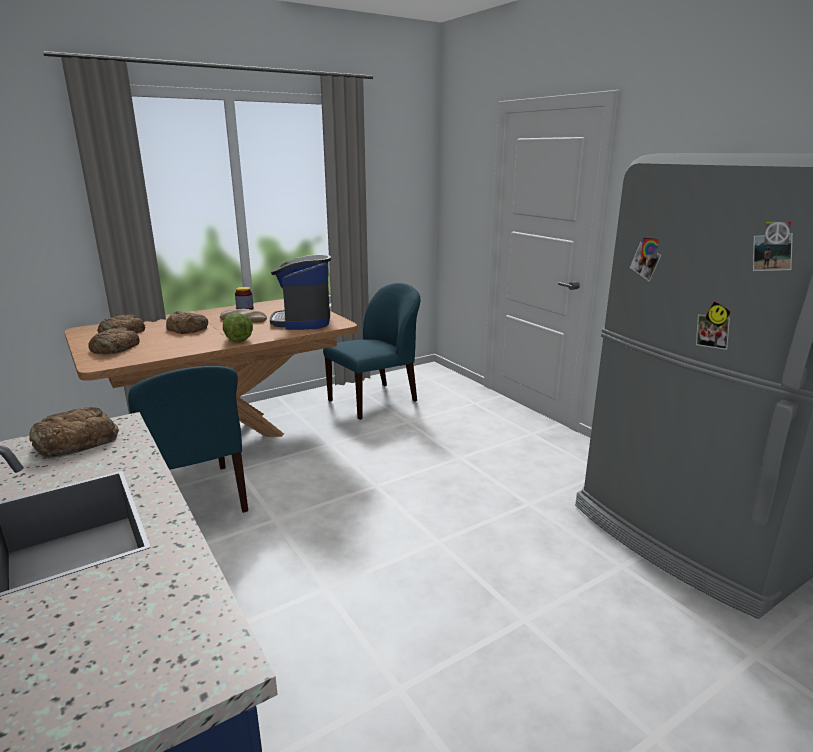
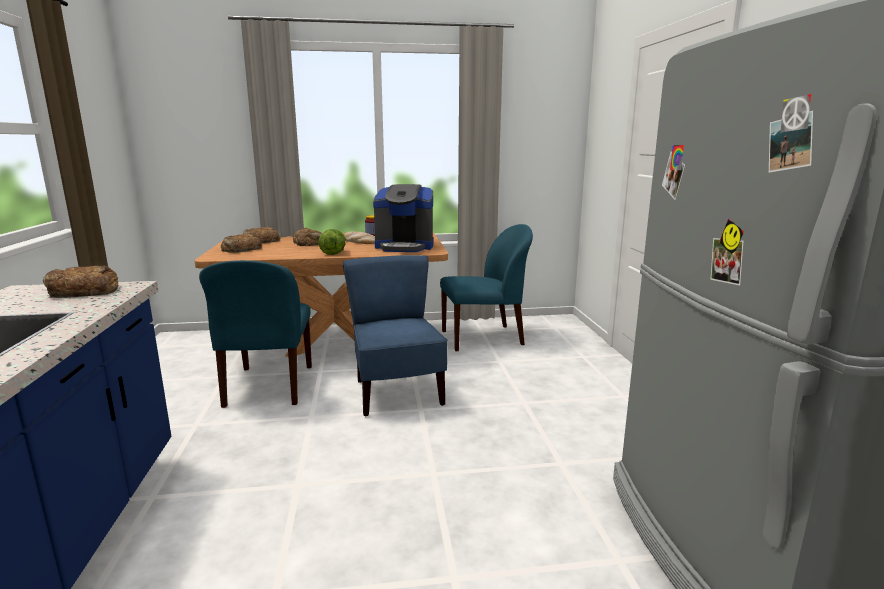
camera: 25 degrees right, 5 degrees down
coffee machine [270,255,331,330] -> coffee machine turned 105 degrees counterclockwise [373,184,433,252]
none -> blue chair [343,255,448,416]

